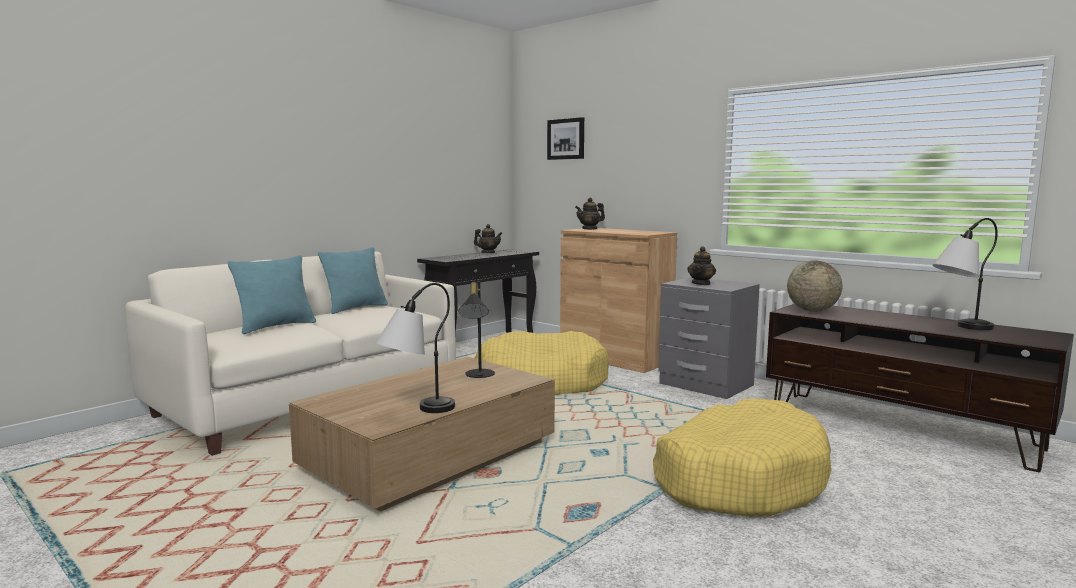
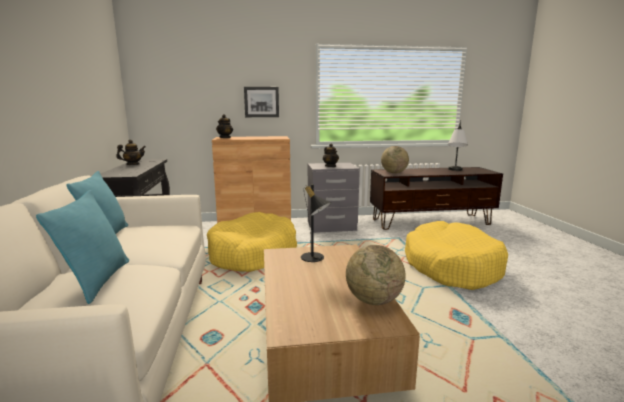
camera: 50 degrees left, 5 degrees up
table lamp [376,283,455,413] -> globe [346,245,406,305]
picture [547,117,584,160] -> picture moved to [244,87,279,117]

